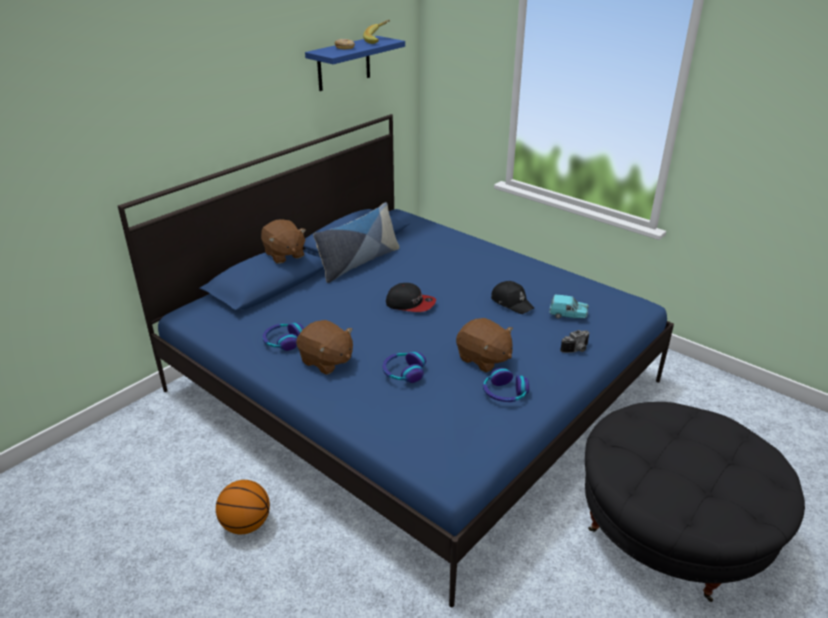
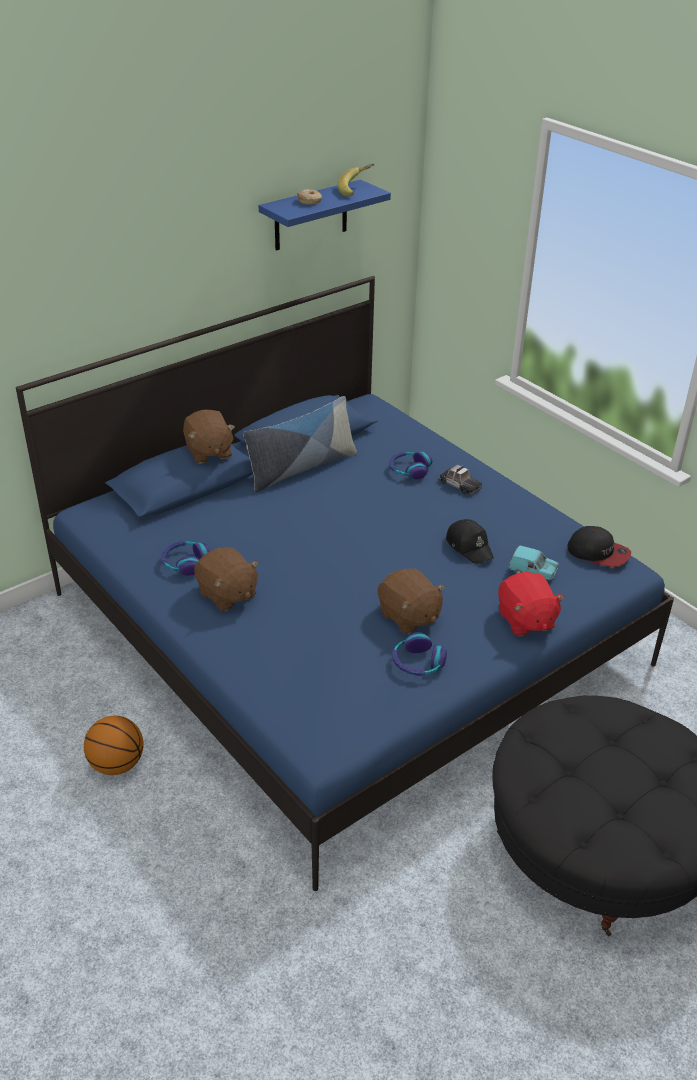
camera: 10 degrees right, 5 degrees up
headphones [382,352,426,383] -> headphones moved to [390,452,432,480]
cap [386,283,436,312] -> cap moved to [567,526,631,567]
camera [560,330,589,353] -> red plush toy [498,572,565,637]
none -> toy car [439,464,482,495]

